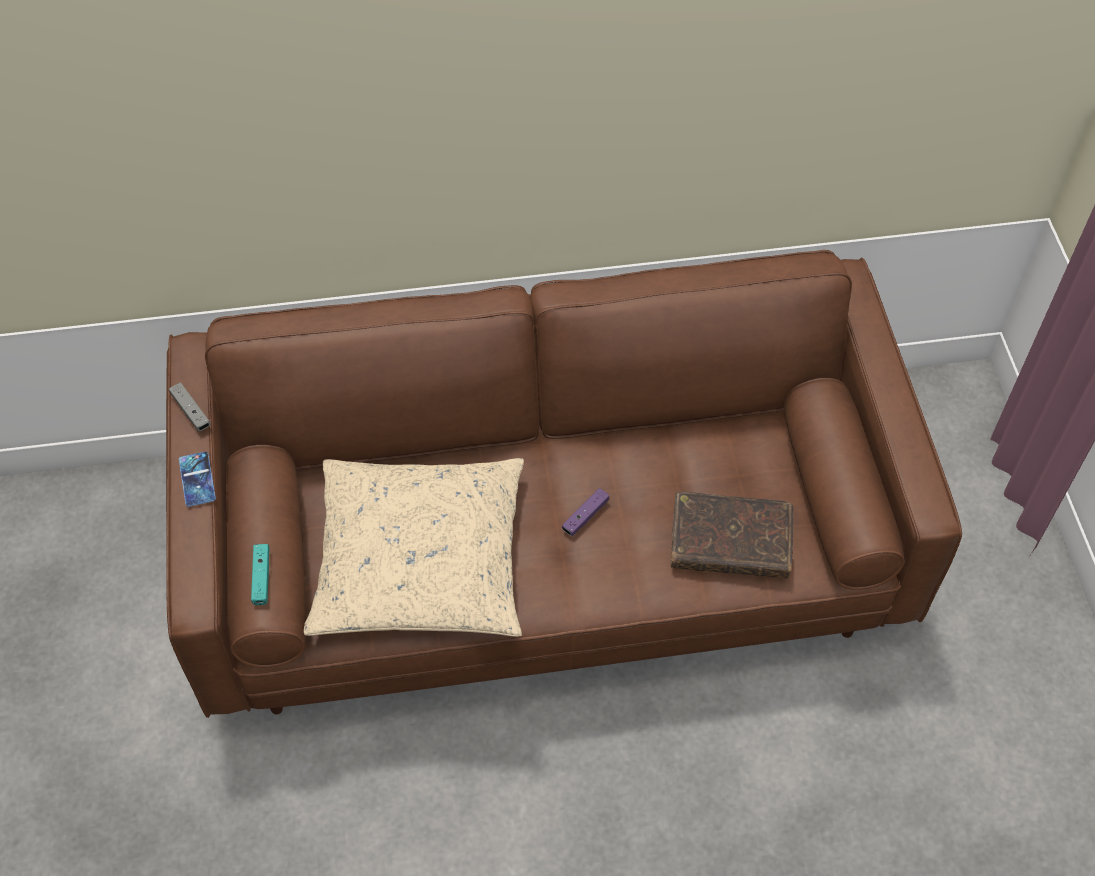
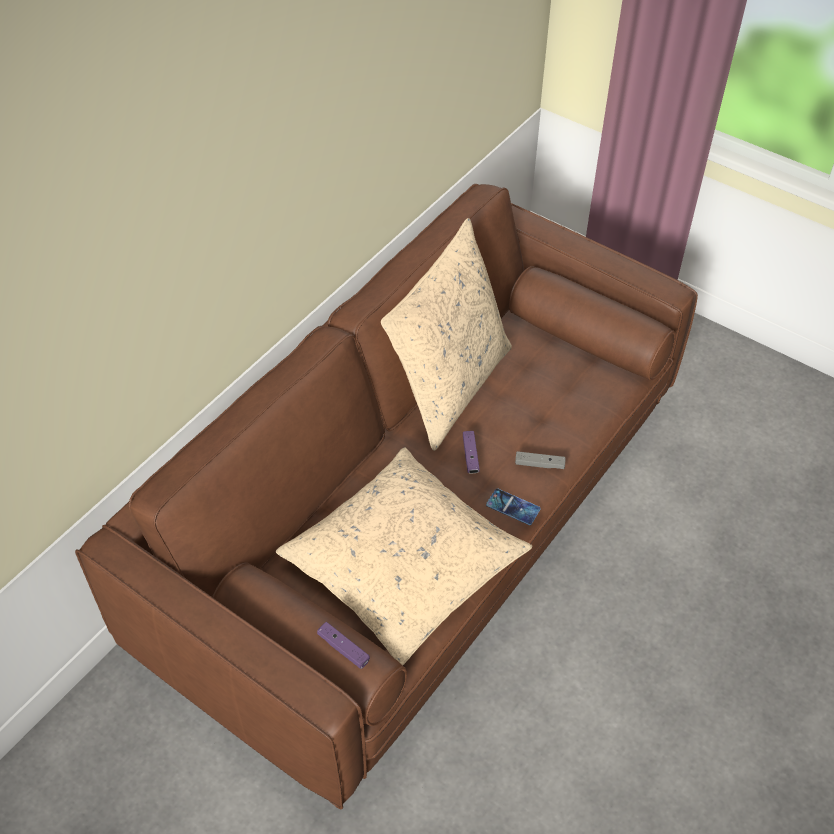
camera: 45 degrees left, 5 degrees down
grey game controller [169,382,211,431] -> grey game controller moved to [515,451,566,469]
phone [179,451,216,507] -> phone moved to [486,488,541,525]
turquoise game controller [251,544,269,605] -> purple game controller [317,622,370,669]
brown book [671,491,793,579] -> none
none -> beige pillow [381,218,512,451]

